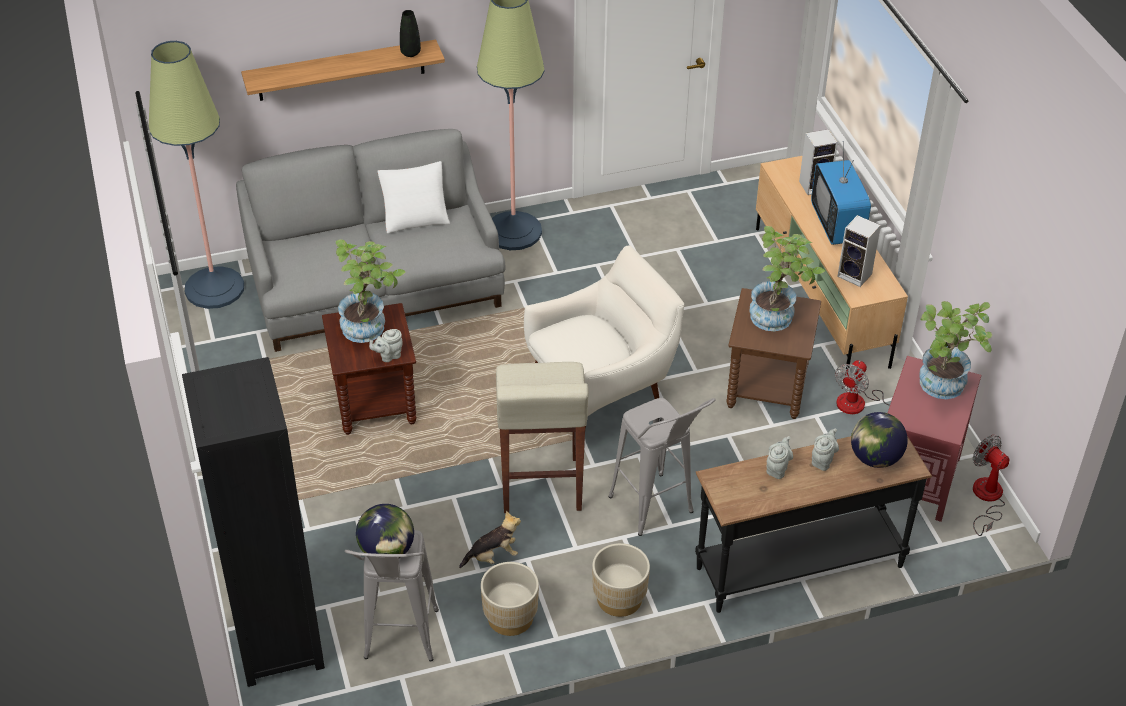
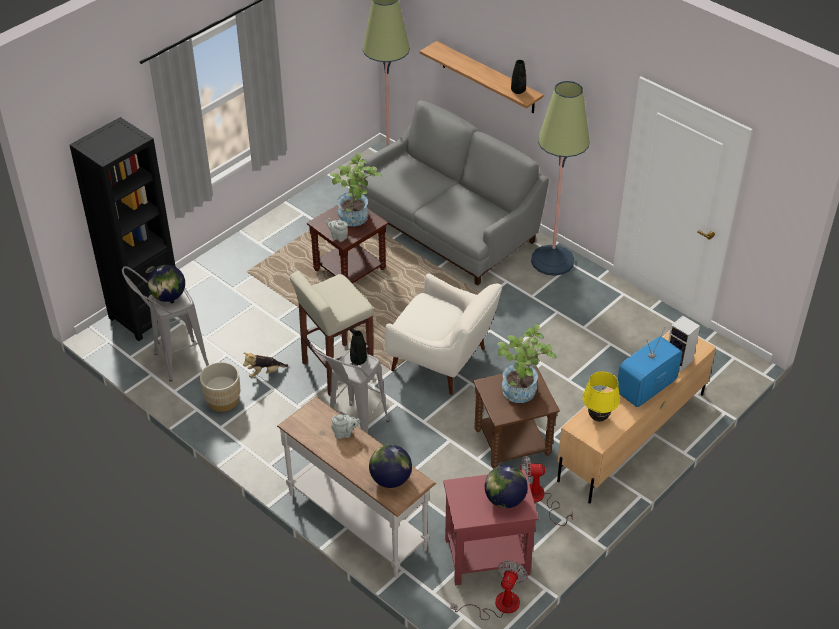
camera: 60 degrees right, 0 degrees up
white pillow [378,161,450,233] -> none
plush toy [459,511,521,568] -> plush toy turned 120 degrees clockwise [243,353,289,378]
beige planter [592,543,650,617] -> none
black console table [695,436,932,613] -> white console table [277,397,436,578]
grey teapot [812,428,839,471] -> none
speaker [837,215,881,287] -> yellow table lamp [582,371,620,422]
potted plant [919,301,992,399] -> globe [485,465,528,508]
none -> black vase [350,331,367,365]

